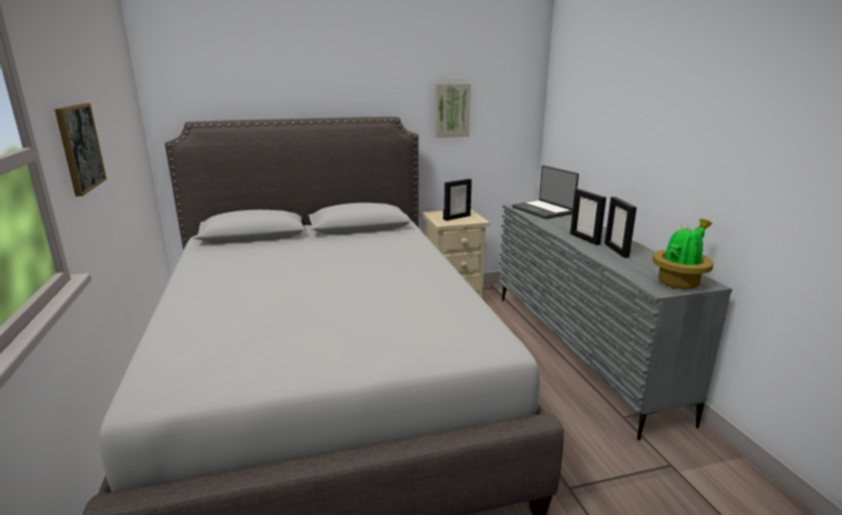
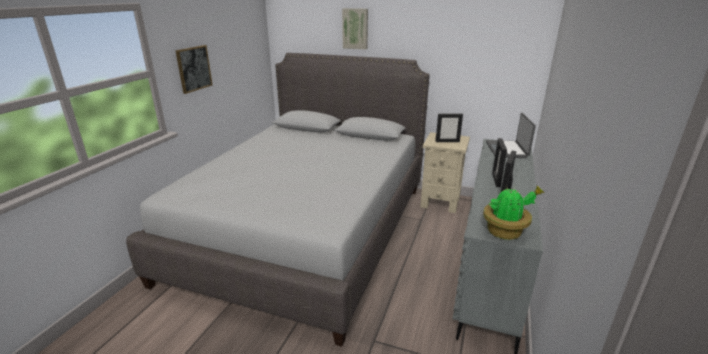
camera: 35 degrees right, 5 degrees up
picture [435,84,471,138] -> picture moved to [342,8,368,50]

